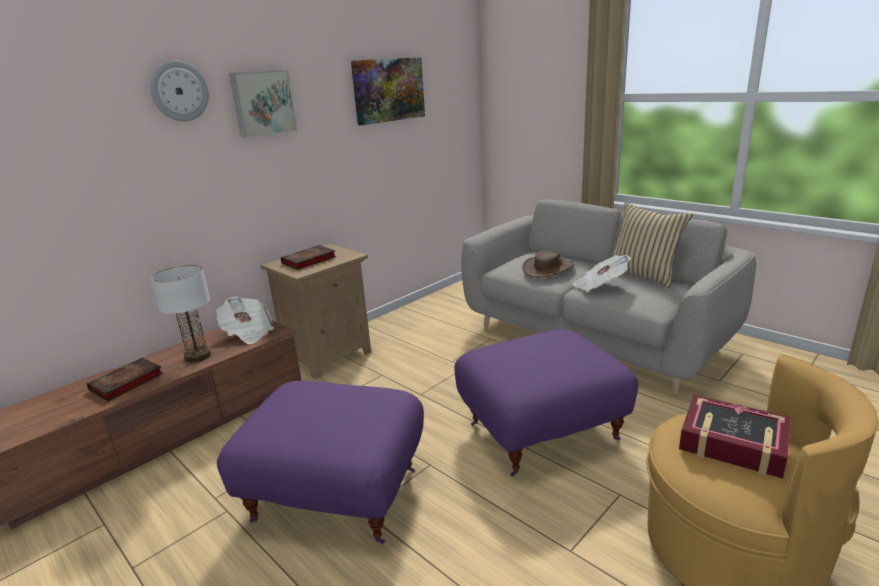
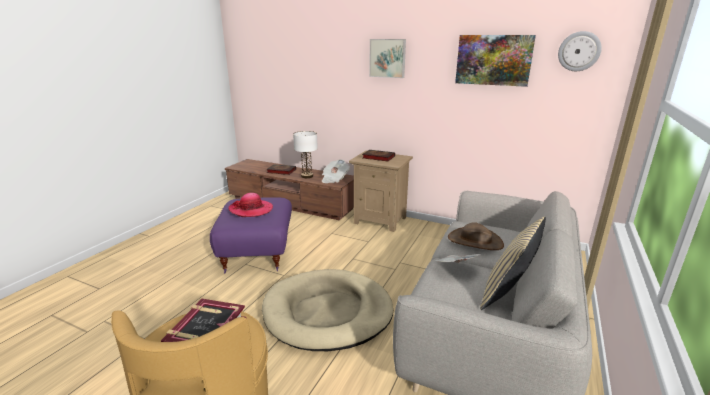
camera: 70 degrees right, 0 degrees up
wall clock [150,61,209,121] -> wall clock moved to [558,31,602,71]
purple ottoman [454,329,638,476] -> beige dog bed [262,269,393,351]
none -> hat [228,193,273,217]

